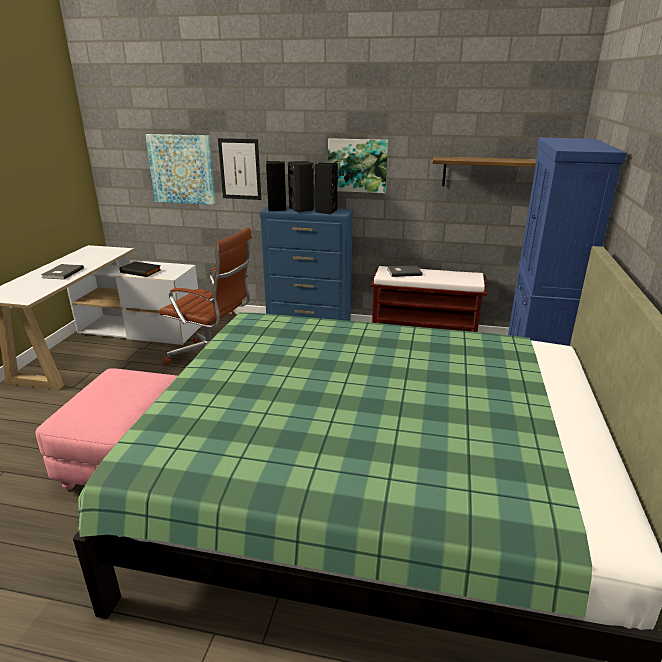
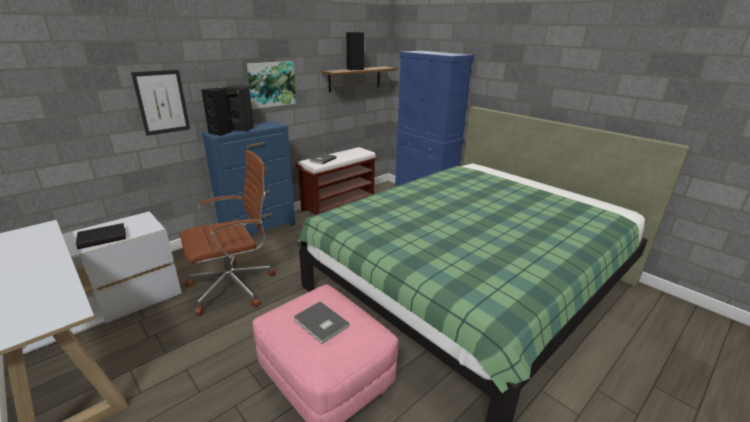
camera: 55 degrees left, 0 degrees up
grey book [41,264,84,280] -> grey book moved to [294,302,349,344]
picture [145,134,216,205] -> none
black speaker [315,163,338,214] -> black speaker moved to [346,32,364,70]

